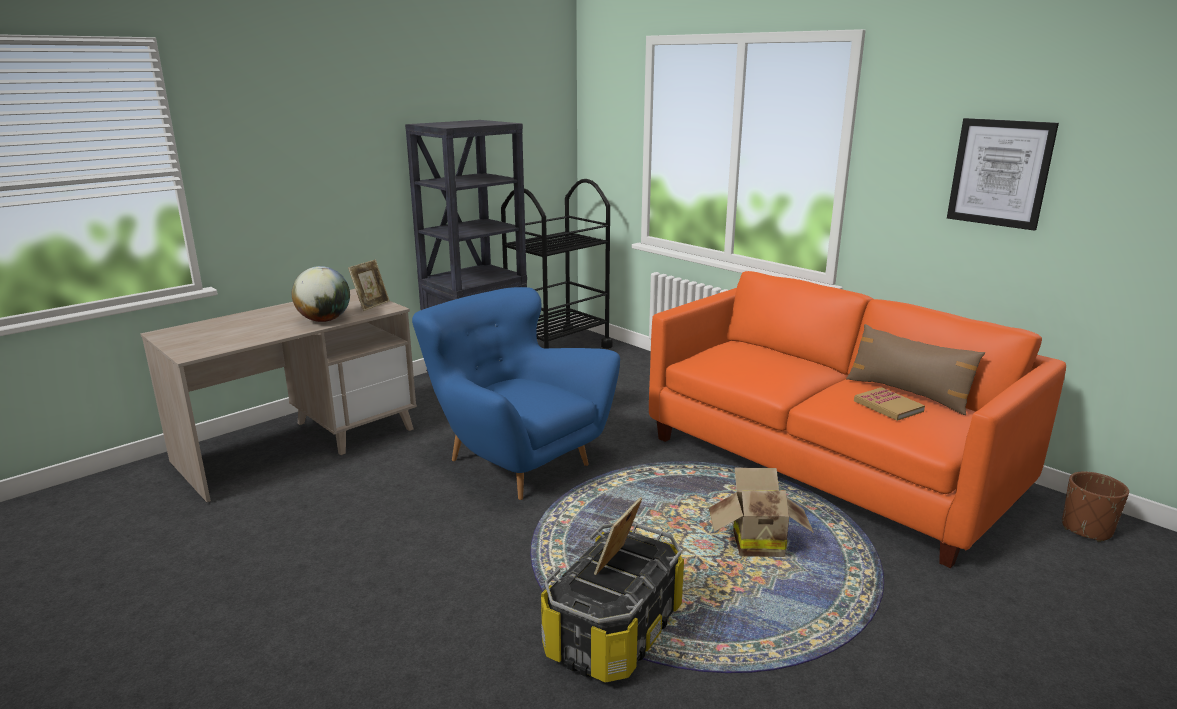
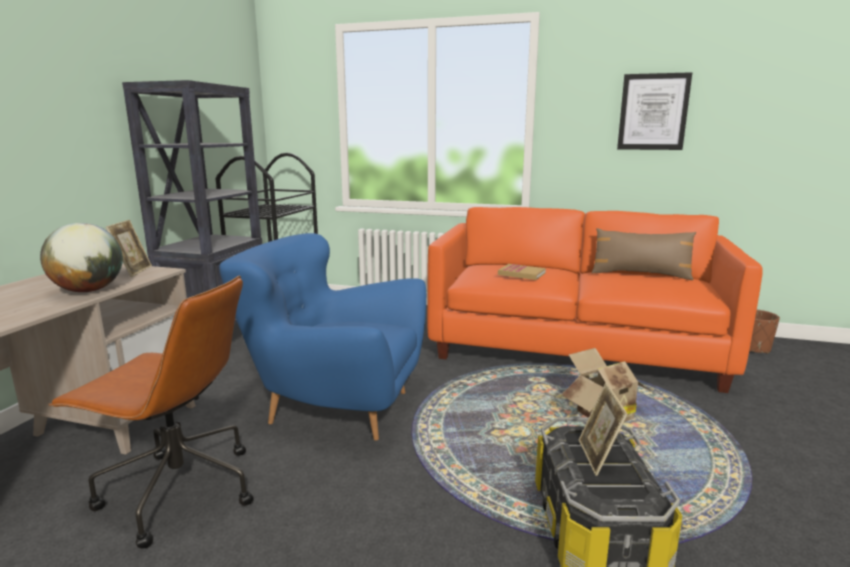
camera: 30 degrees left, 5 degrees down
book [854,387,925,421] -> book moved to [498,264,546,280]
none -> brown office chair [48,276,254,549]

